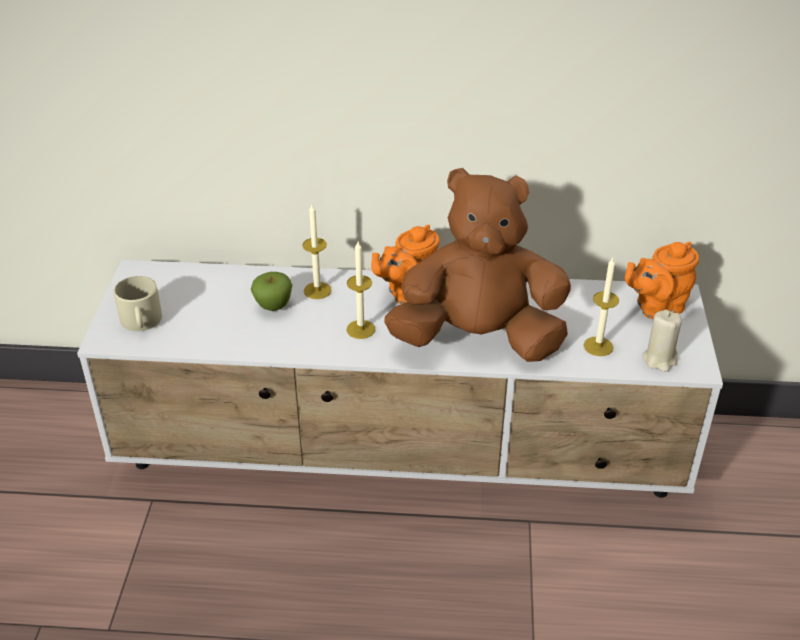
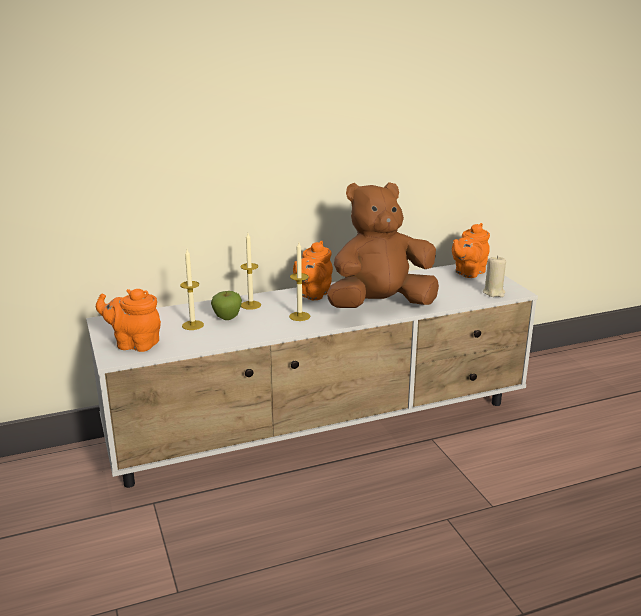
camera: 25 degrees left, 15 degrees down
beige mug [113,276,162,331] -> orange teapot [96,289,161,352]
candle [584,258,619,356] -> candle moved to [180,250,204,330]

